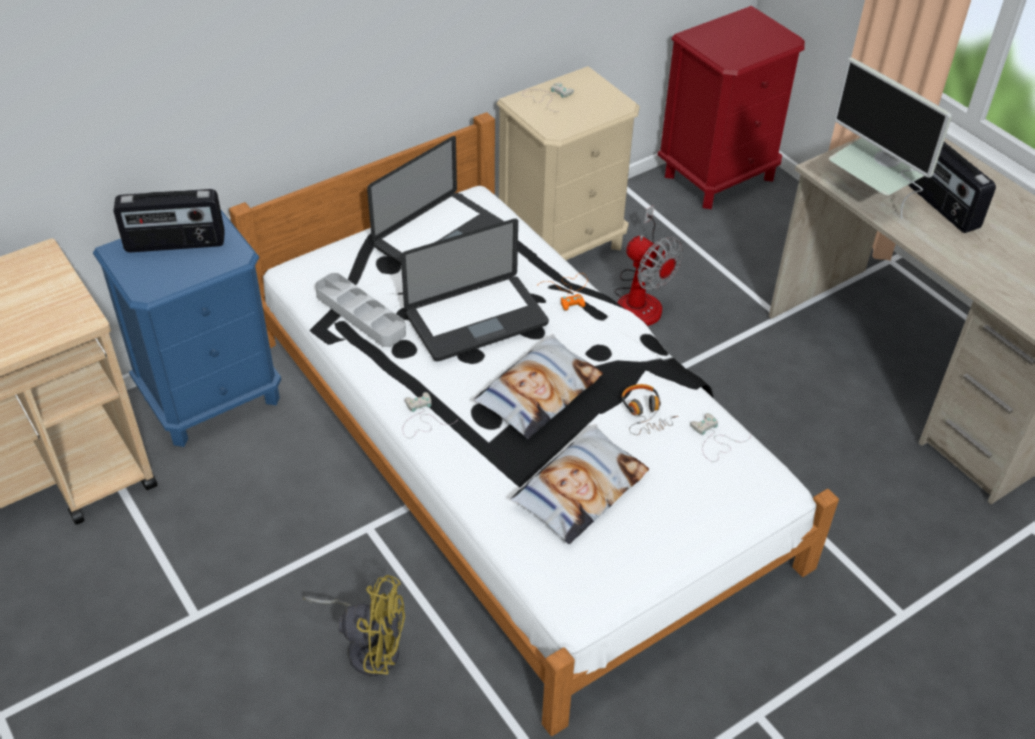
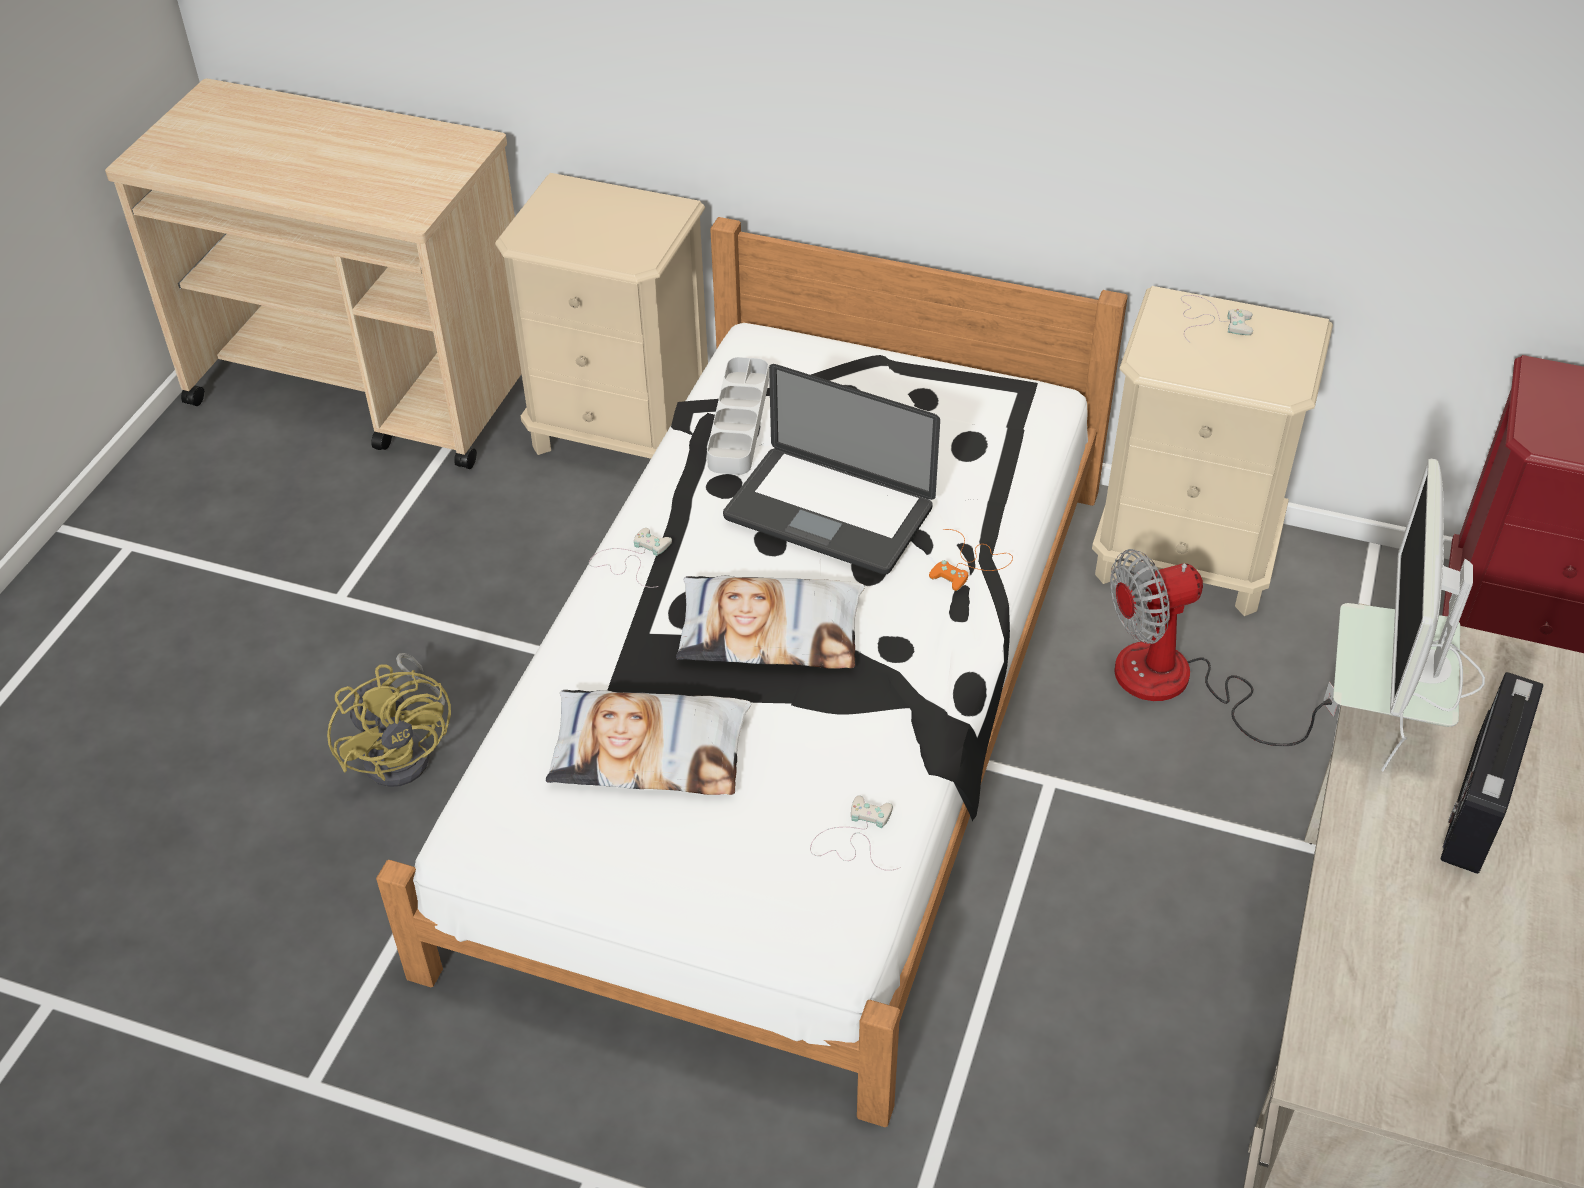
camera: 55 degrees right, 0 degrees up
blue nightstand [93,210,281,447] -> beige nightstand [495,173,708,459]
radio [113,189,225,252] -> none
laptop [367,136,504,265] -> none
fan [614,205,683,326] -> fan turned 60 degrees clockwise [1110,549,1338,746]
headphones [622,384,678,435] -> none

